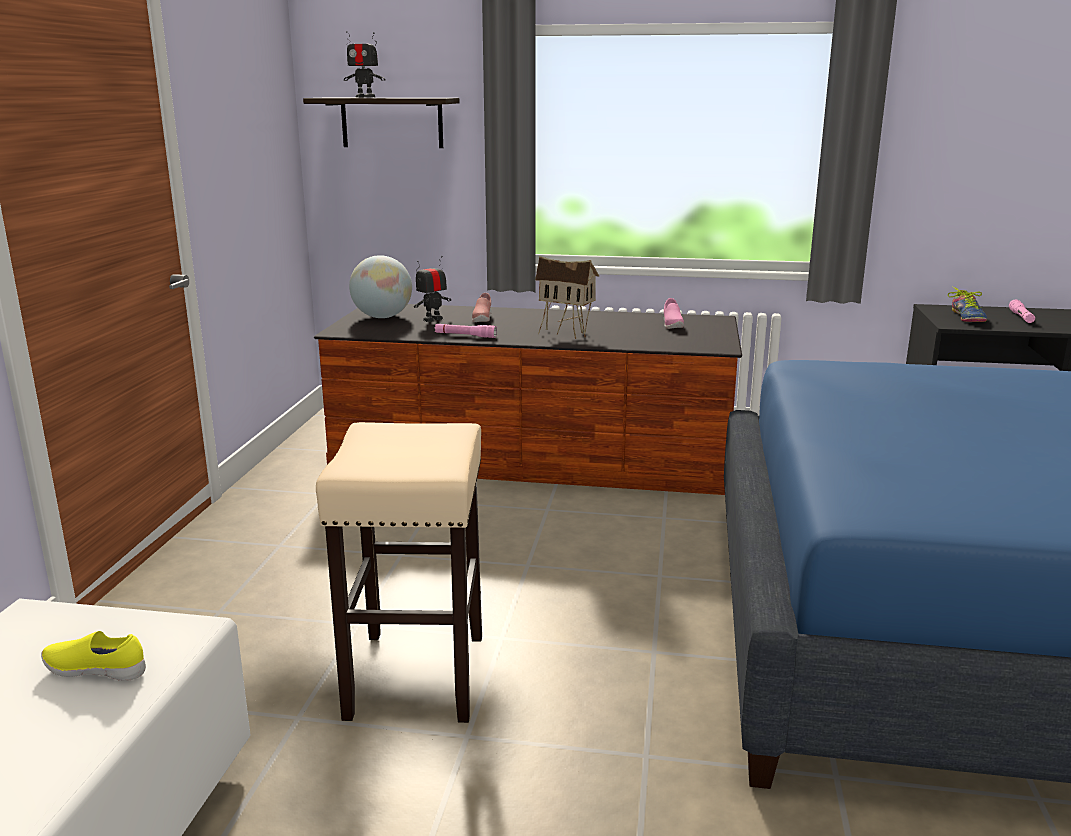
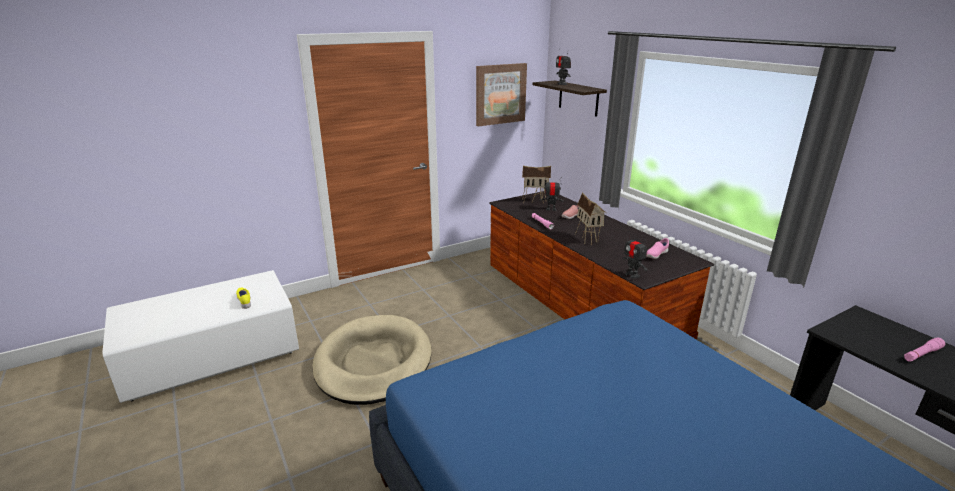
camera: 50 degrees right, 5 degrees up
beige stool [316,422,482,723] -> beige dog bed [312,315,431,405]
globe [349,255,412,318] -> toy house [522,166,551,204]
shoe [948,287,987,322] -> none
none -> picture [476,63,527,127]
none -> toy robot [622,231,648,278]

